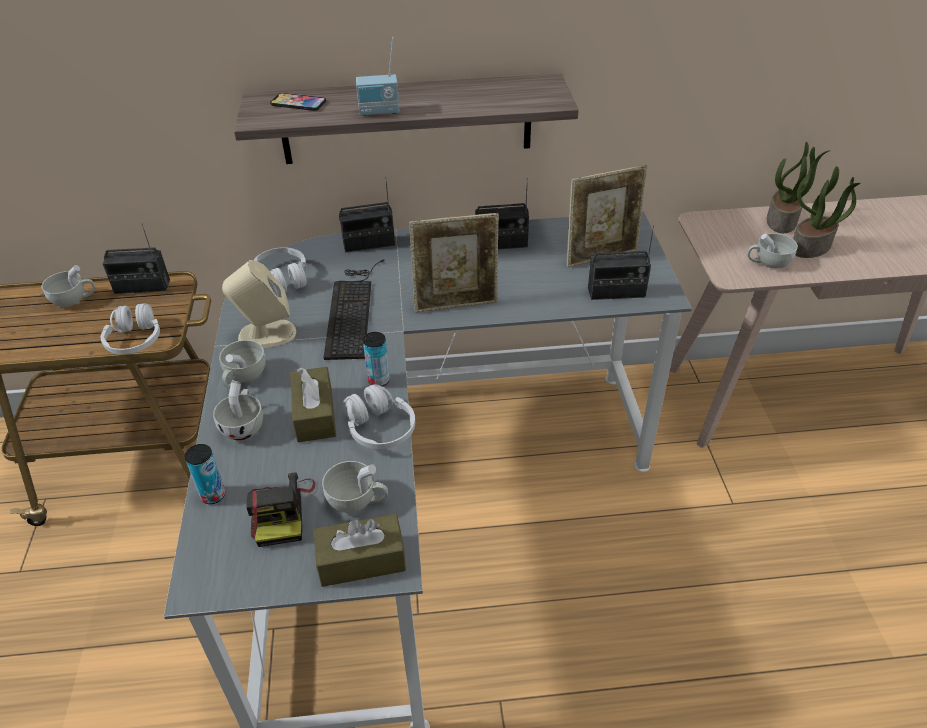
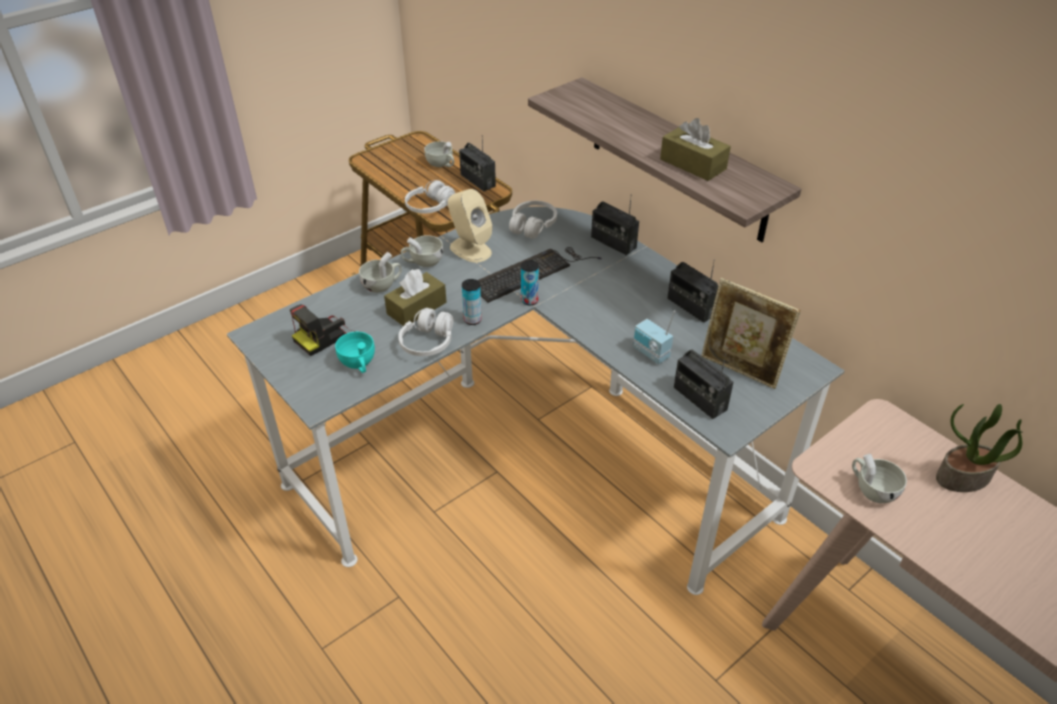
camera: 55 degrees right, 0 degrees up
can [185,444,225,504] -> can moved to [521,260,539,305]
phone [270,93,326,111] -> none
brown tissue box [313,514,406,587] -> brown tissue box moved to [660,118,731,181]
white cup [322,461,388,513] -> turquoise cup [335,332,375,373]
radio [356,37,400,116] -> radio moved to [633,310,675,364]
picture frame [409,213,499,313] -> none
potted plant [793,166,861,258] -> none

